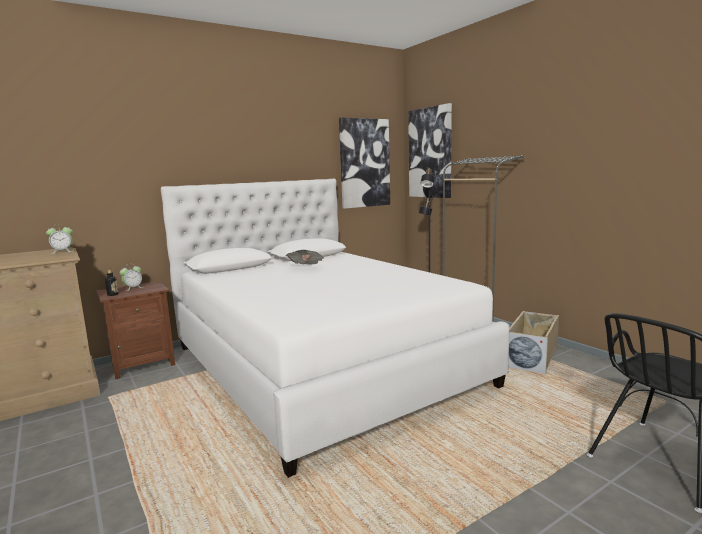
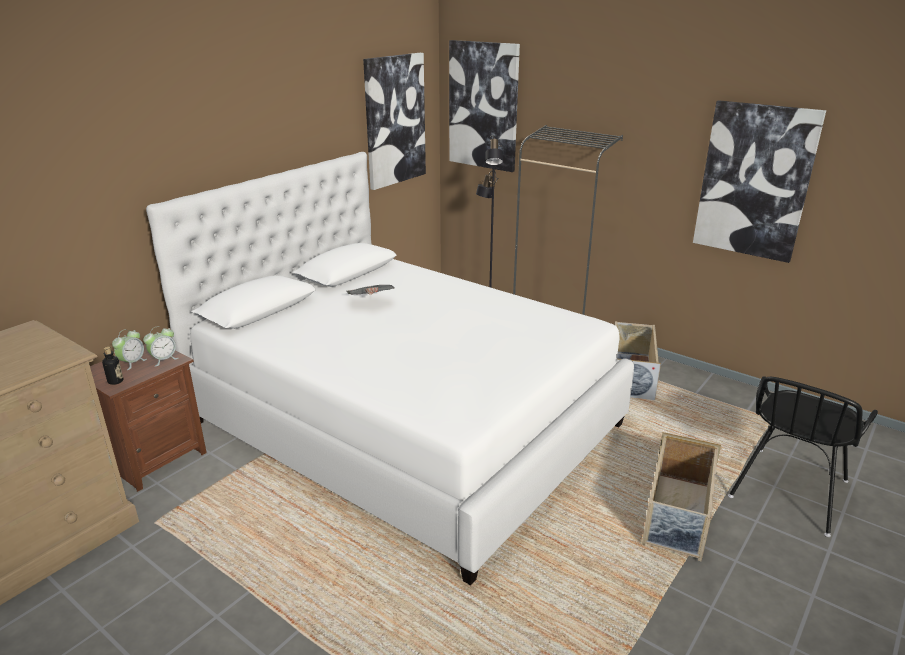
camera: 20 degrees left, 15 degrees up
alarm clock [46,224,73,254] -> alarm clock moved to [143,326,179,367]
none -> beige storage box [642,432,721,561]
none -> picture [693,100,826,263]

